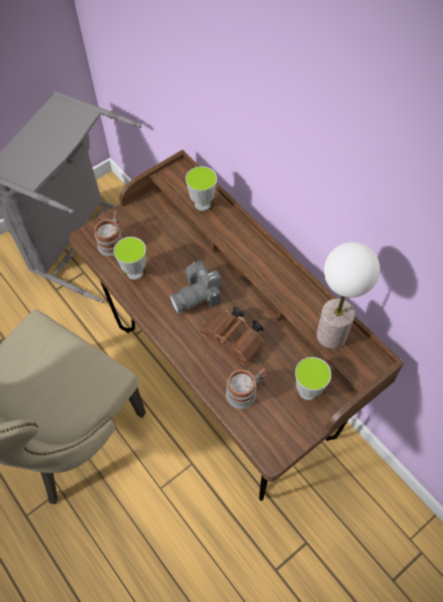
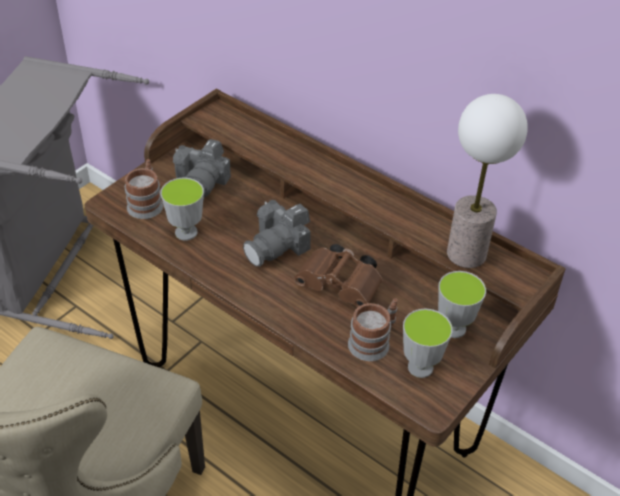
camera: 15 degrees left, 15 degrees down
cup [186,166,217,211] -> cup moved to [403,308,453,378]
none -> camera [173,139,231,201]

